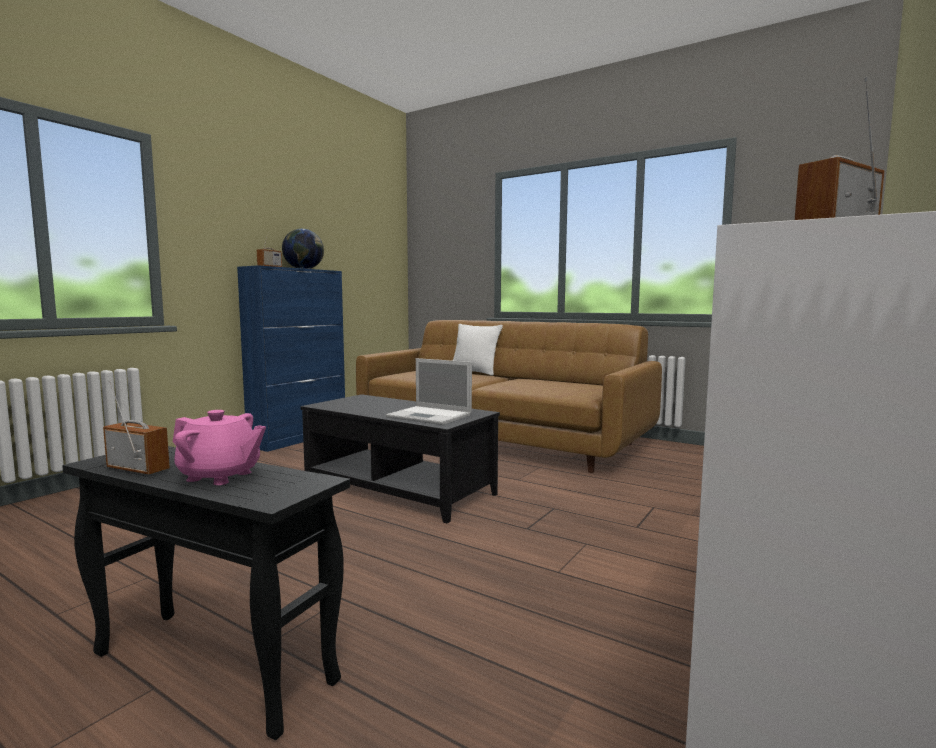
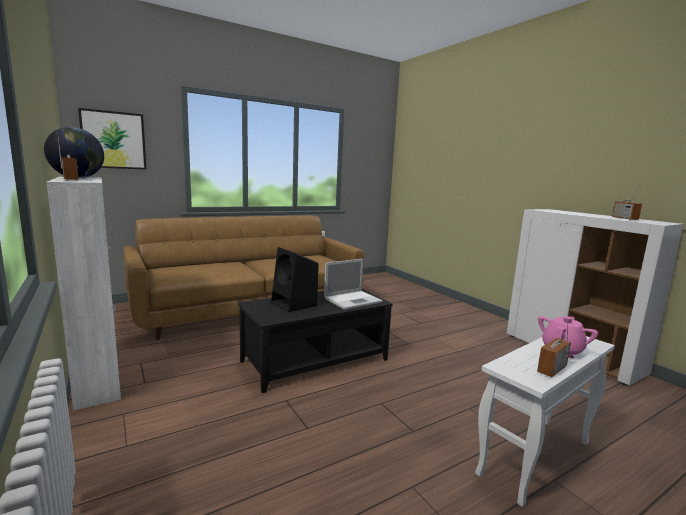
camera: 65 degrees left, 5 degrees up
black side table [62,446,350,740] -> white side table [475,336,615,507]
blue cabinet [237,265,345,452] -> white cabinet [46,177,121,411]
white pillow [453,324,503,376] -> none
none -> picture [78,108,147,170]
none -> black speaker [271,247,319,312]

